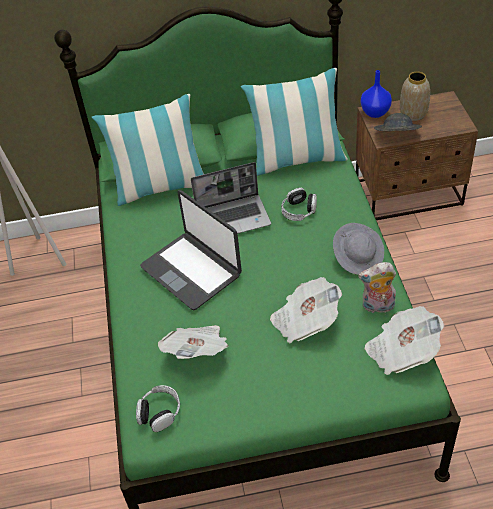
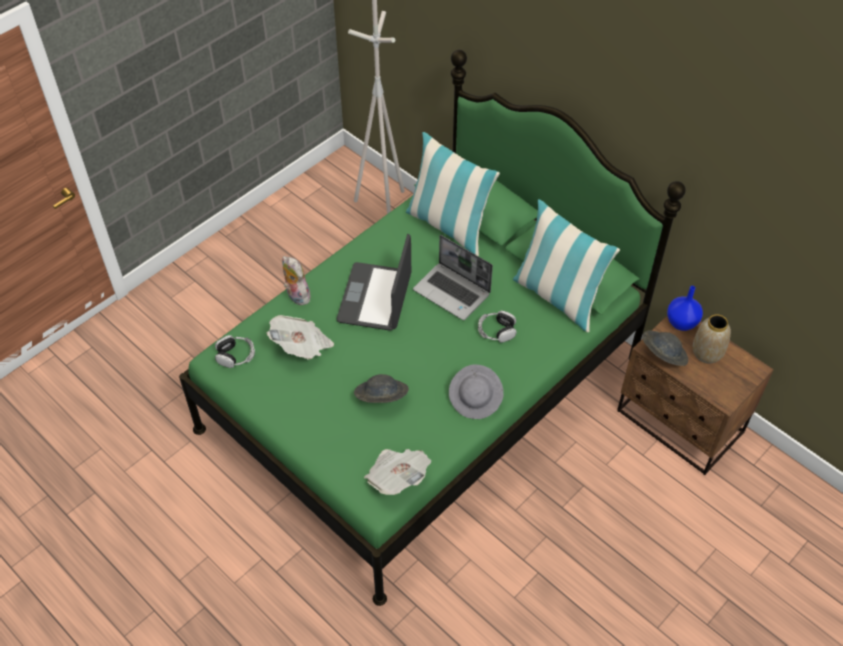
camera: 50 degrees right, 5 degrees up
newspaper [270,277,342,344] -> grey hat [354,374,409,403]
plush toy [358,262,396,313] -> plush toy moved to [282,256,311,305]

